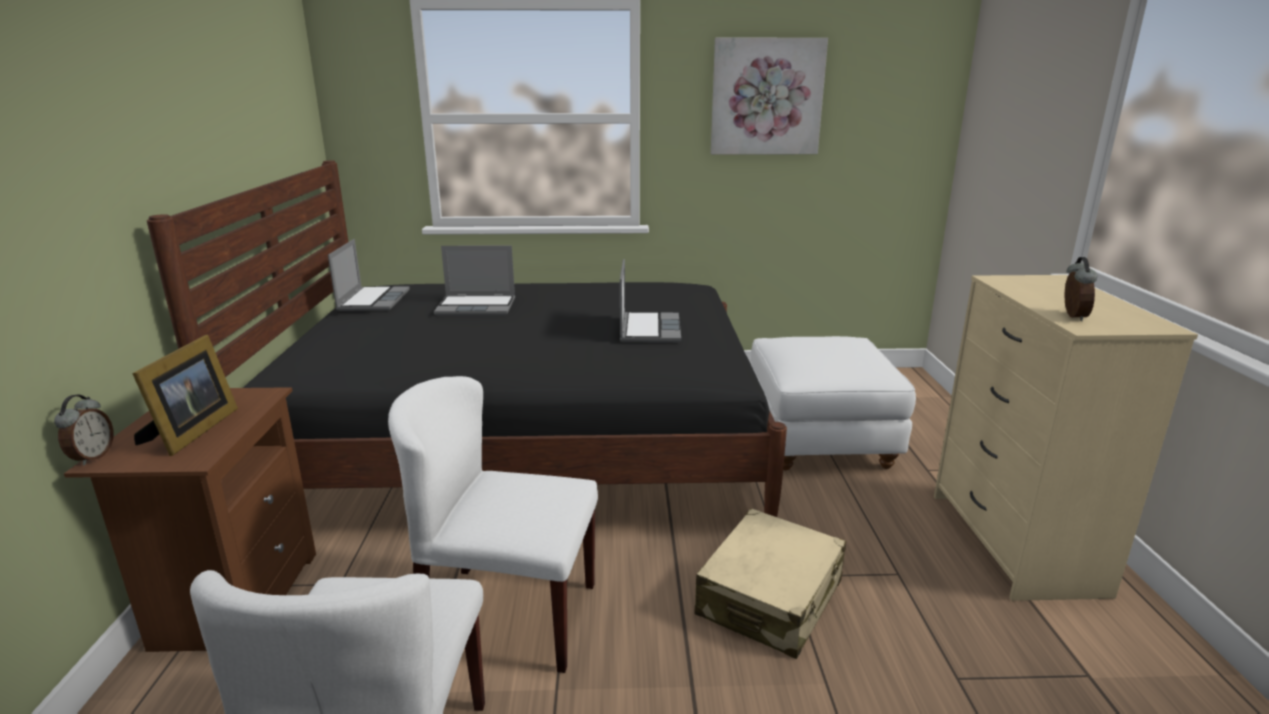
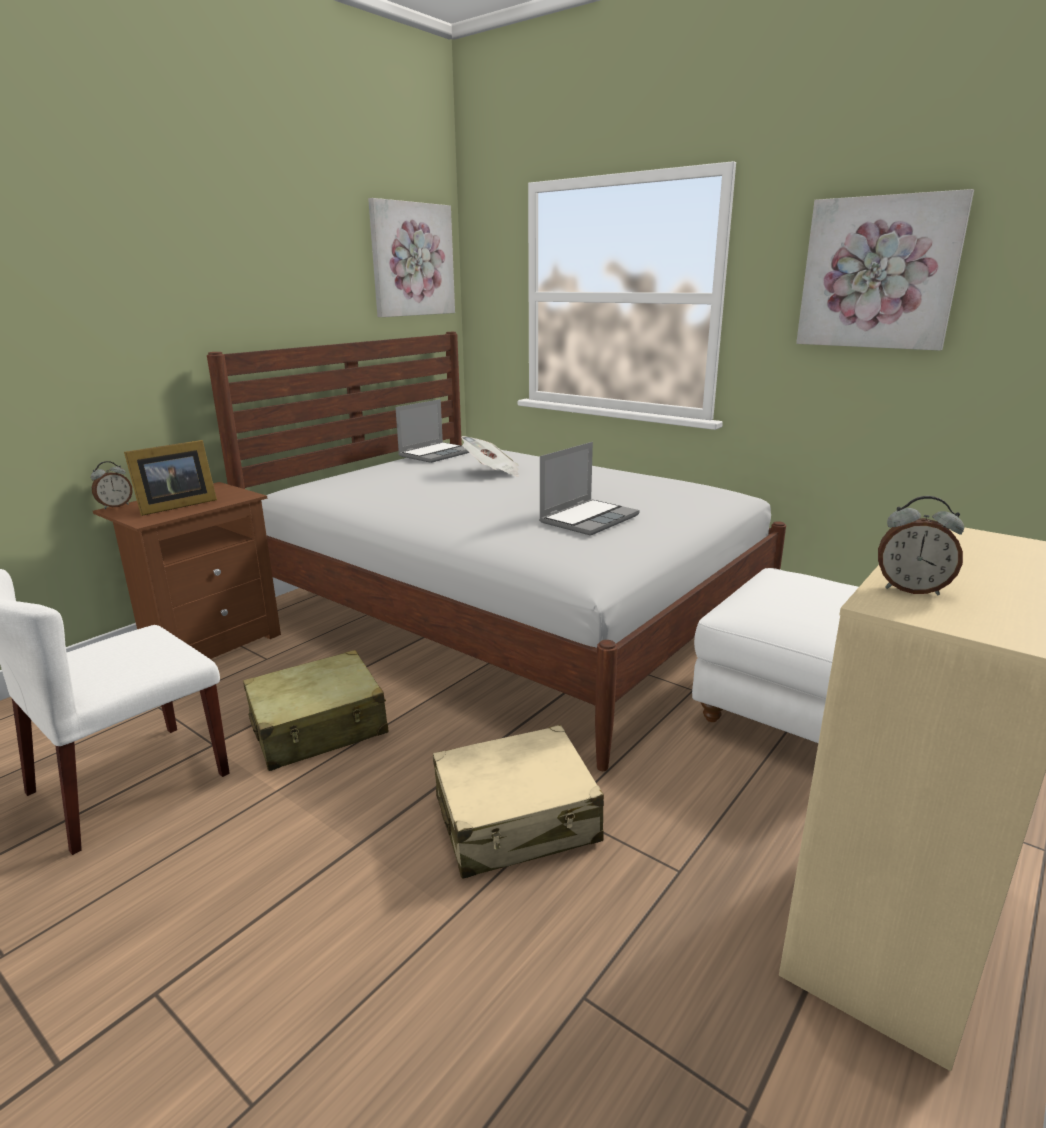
camera: 40 degrees right, 0 degrees up
black bed [147,160,787,517] -> white bed [207,332,786,771]
white chair [388,376,598,673] -> beige suitcase [243,650,388,771]
laptop [434,245,515,316] -> newspaper [461,436,519,476]
alarm clock [1064,257,1097,321] -> alarm clock turned 60 degrees clockwise [878,496,964,595]
none -> picture [368,198,455,317]

